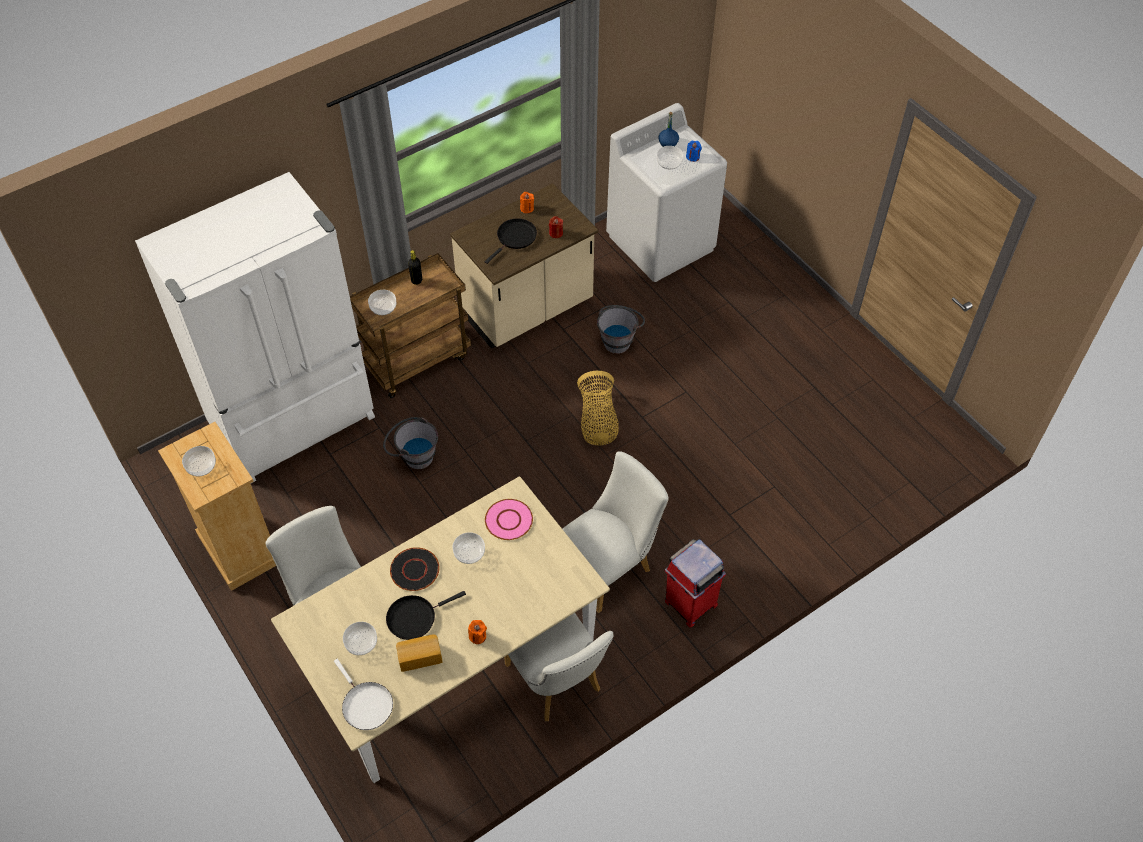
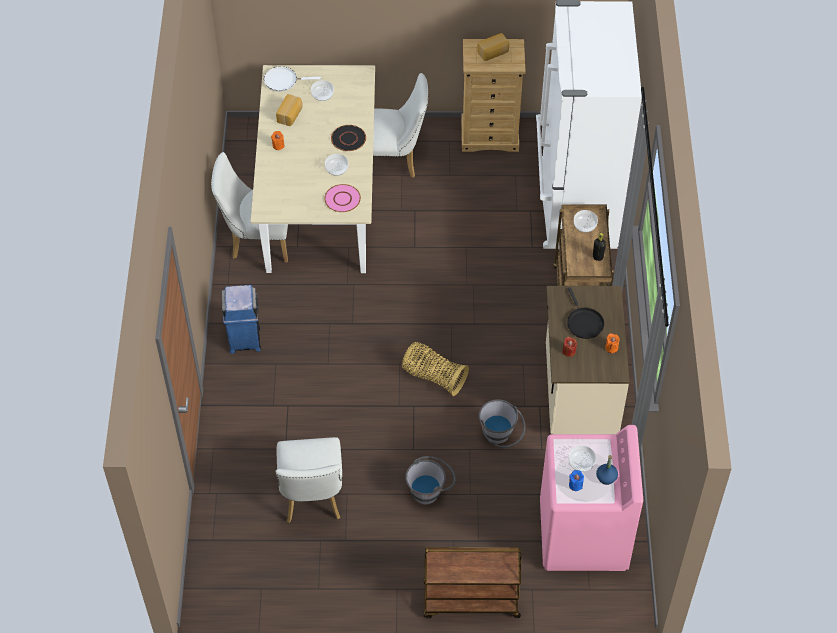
camera: 125 degrees right, 0 degrees up
bowl [182,446,216,477] -> bread [477,33,509,61]
grey bucket [383,417,438,469] -> grey bucket moved to [405,456,456,505]
black frying pan [386,591,466,640] -> none
white chair [562,451,669,613] -> white chair moved to [275,437,342,523]
white washing machine [606,103,727,282] -> pink washing machine [540,425,643,571]
red trash can [665,539,726,627] -> blue trash can [221,285,261,354]
none -> brown cart [424,547,522,618]

